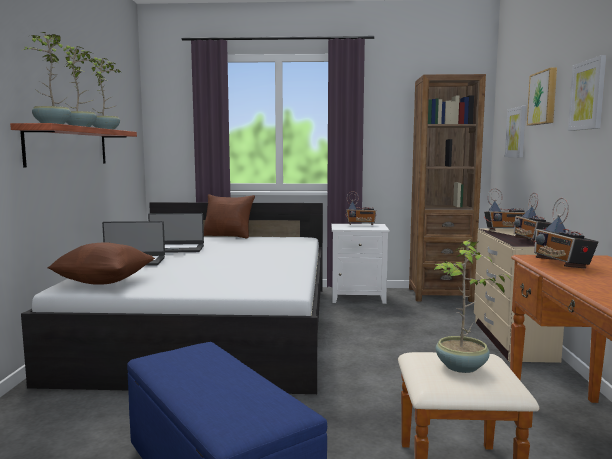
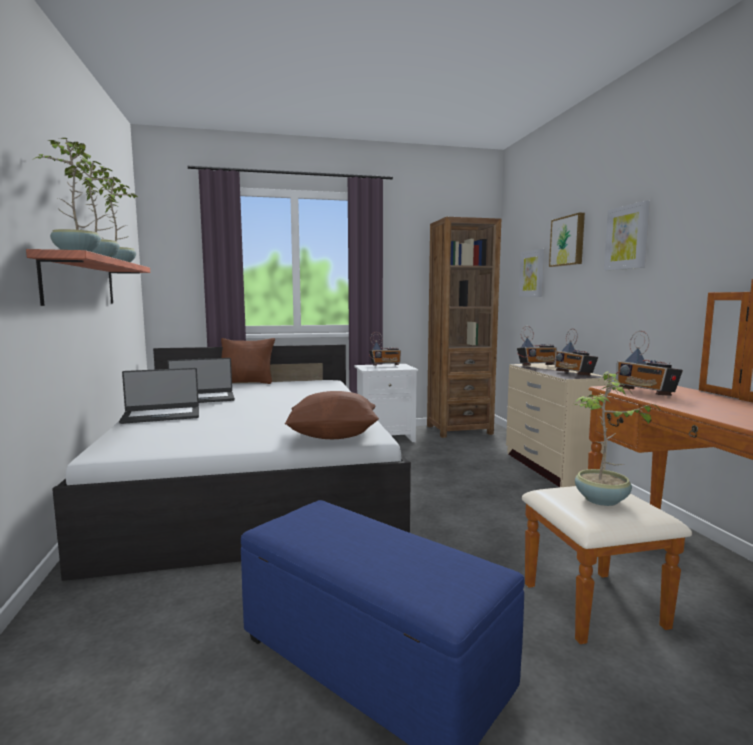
camera: 15 degrees left, 0 degrees up
brown pillow [47,242,155,285] -> brown pillow moved to [285,391,379,439]

